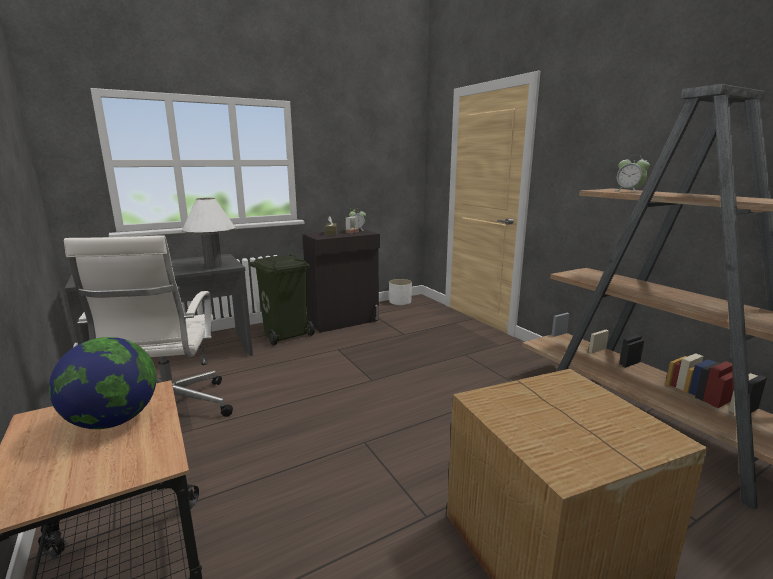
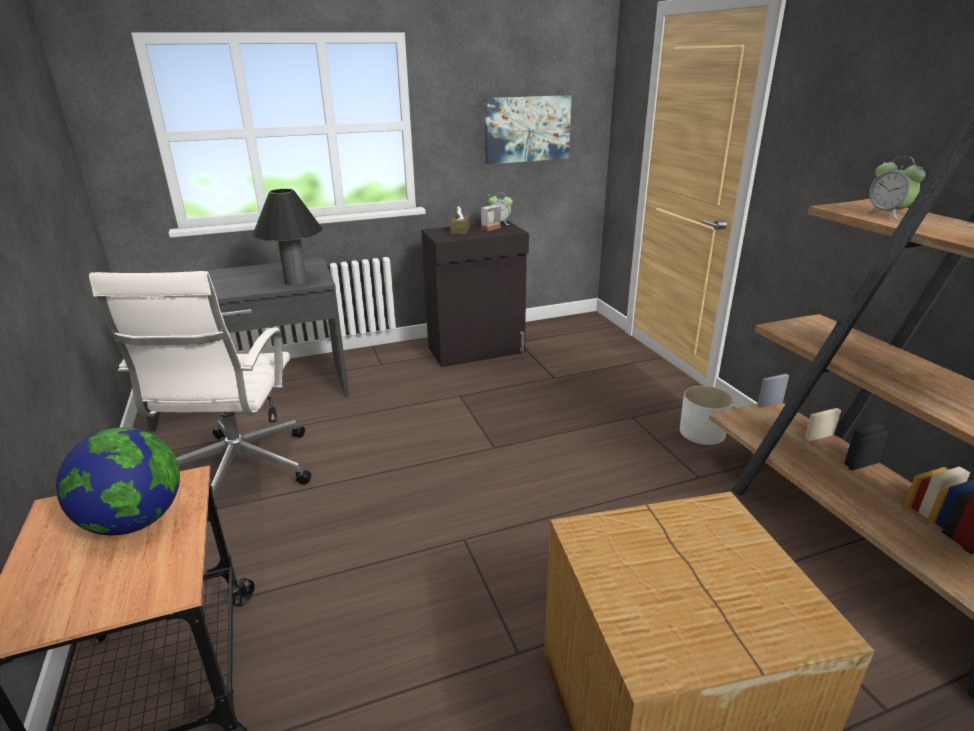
camera: 10 degrees right, 10 degrees up
white table lamp [182,198,235,268] -> black table lamp [253,189,322,285]
green trash can [250,254,314,345] -> none
white planter [389,279,412,305] -> white planter moved to [680,386,734,445]
none -> picture [485,95,572,164]

